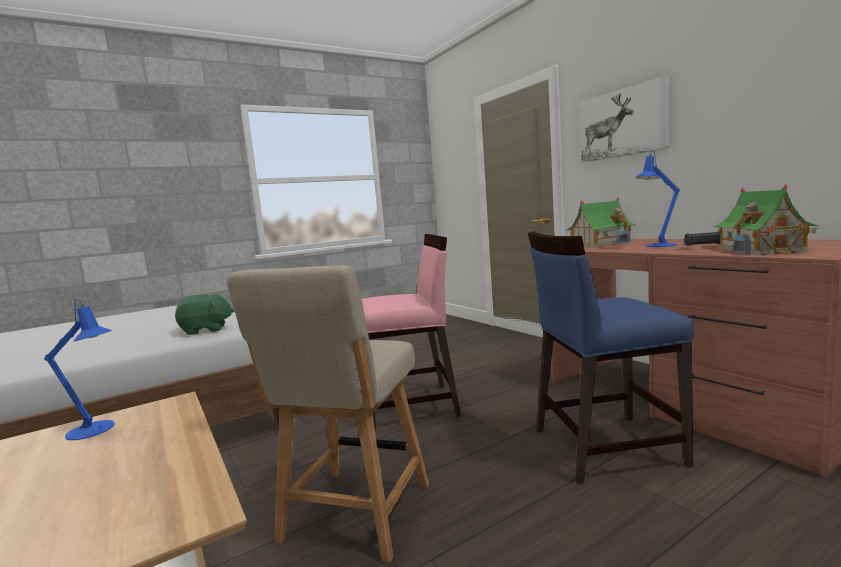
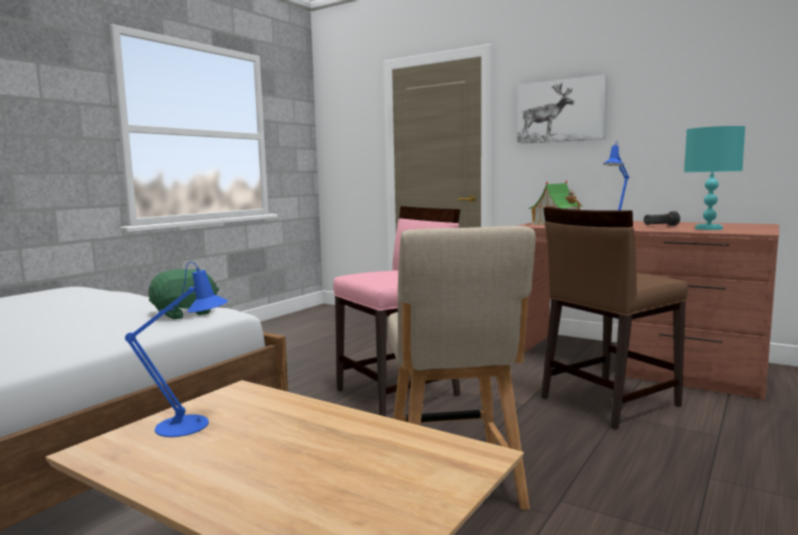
camera: 25 degrees left, 0 degrees up
blue chair [528,232,694,484] -> brown chair [541,207,688,430]
toy house [713,183,819,255] -> turquoise table lamp [684,126,745,230]

